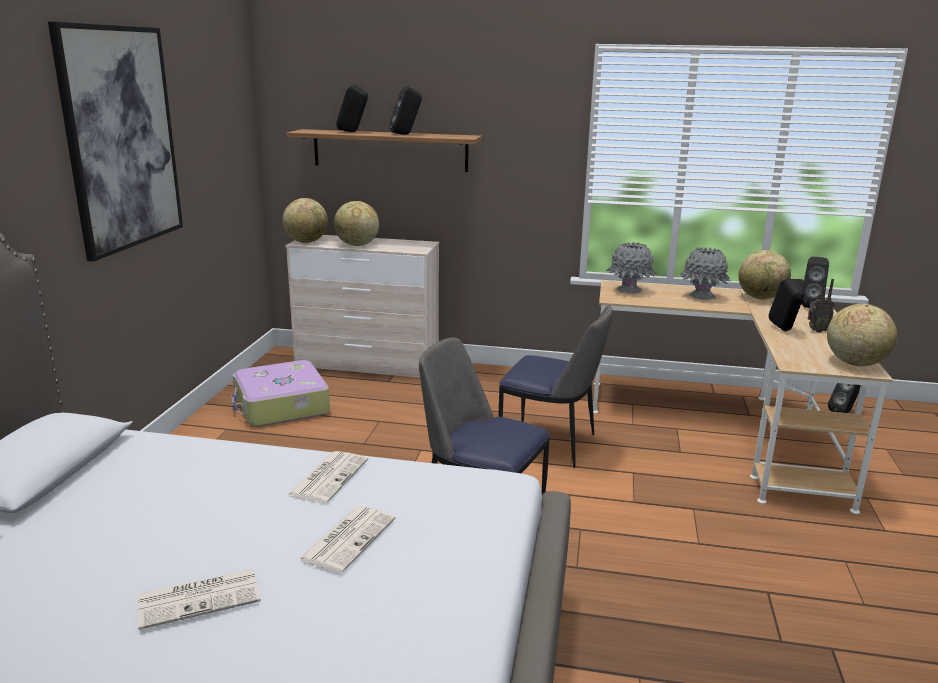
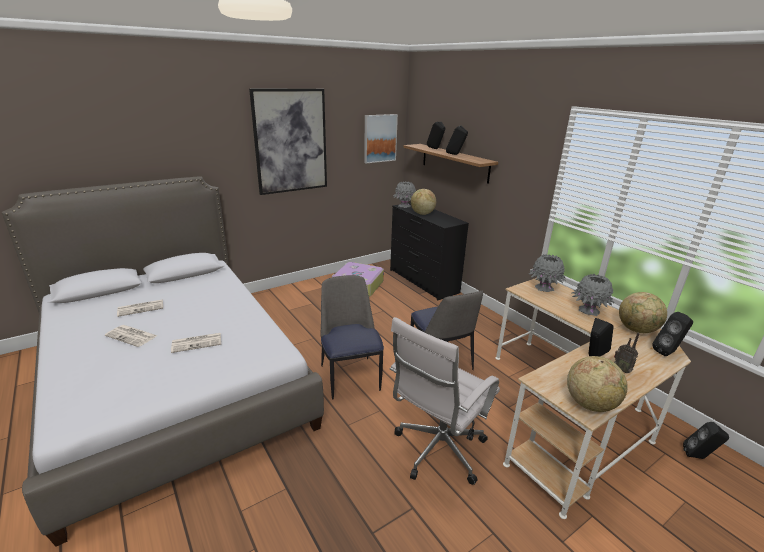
camera: 45 degrees right, 5 degrees up
globe [283,198,328,243] -> grey vase [393,181,416,208]
beige dresser [285,235,439,378] -> black dresser [390,203,469,300]
newspaper [286,451,368,503] -> newspaper moved to [117,299,163,317]
none -> picture [364,114,398,164]
none -> white office chair [390,317,500,485]

